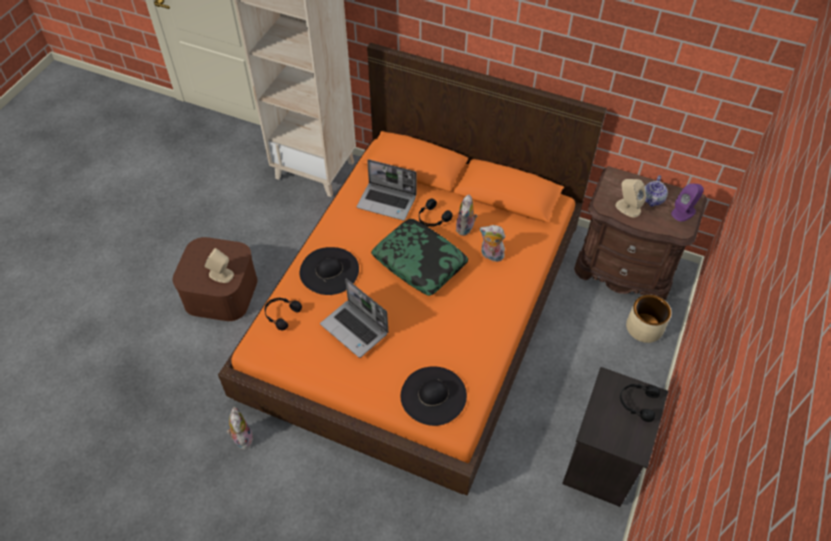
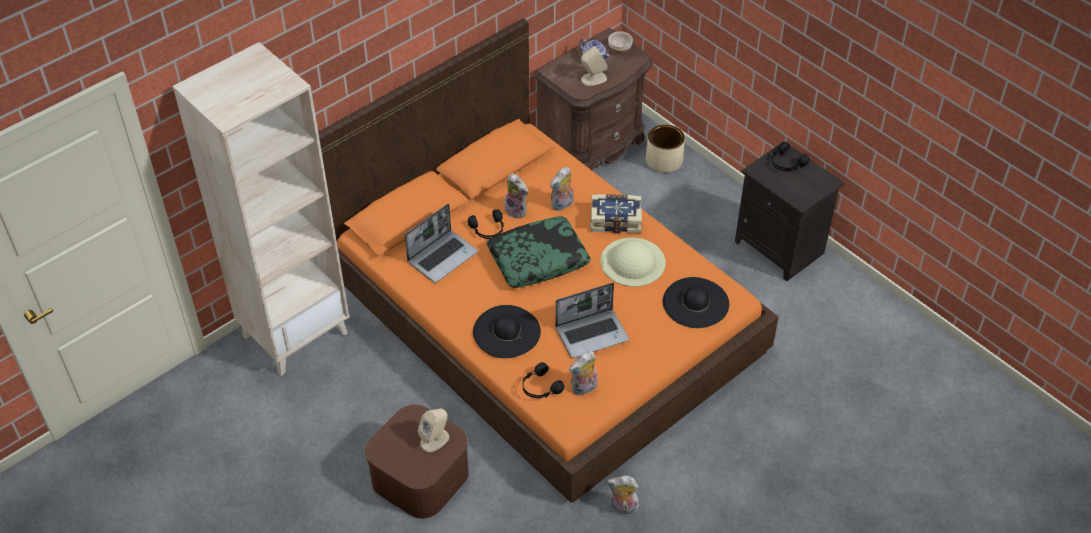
camera: 65 degrees left, 5 degrees down
purple speaker [671,183,704,222] -> bowl [608,31,633,54]
none -> plush toy [569,351,597,395]
none -> book [590,194,642,233]
none -> beige hat [601,237,666,287]

